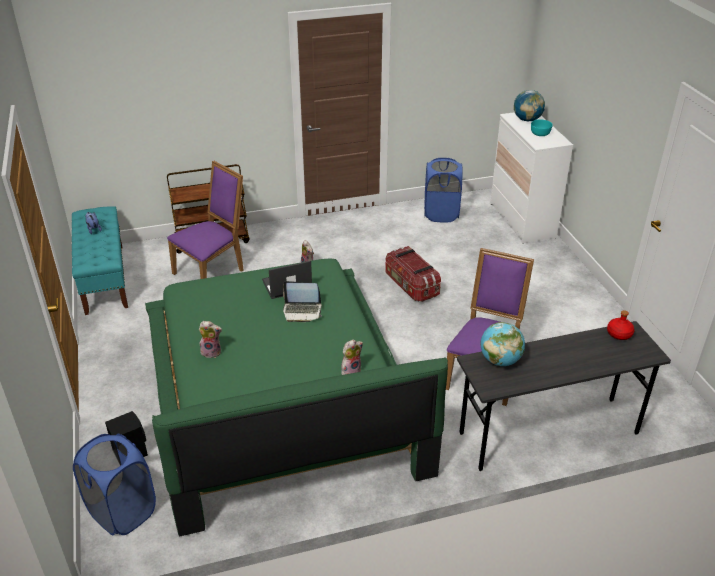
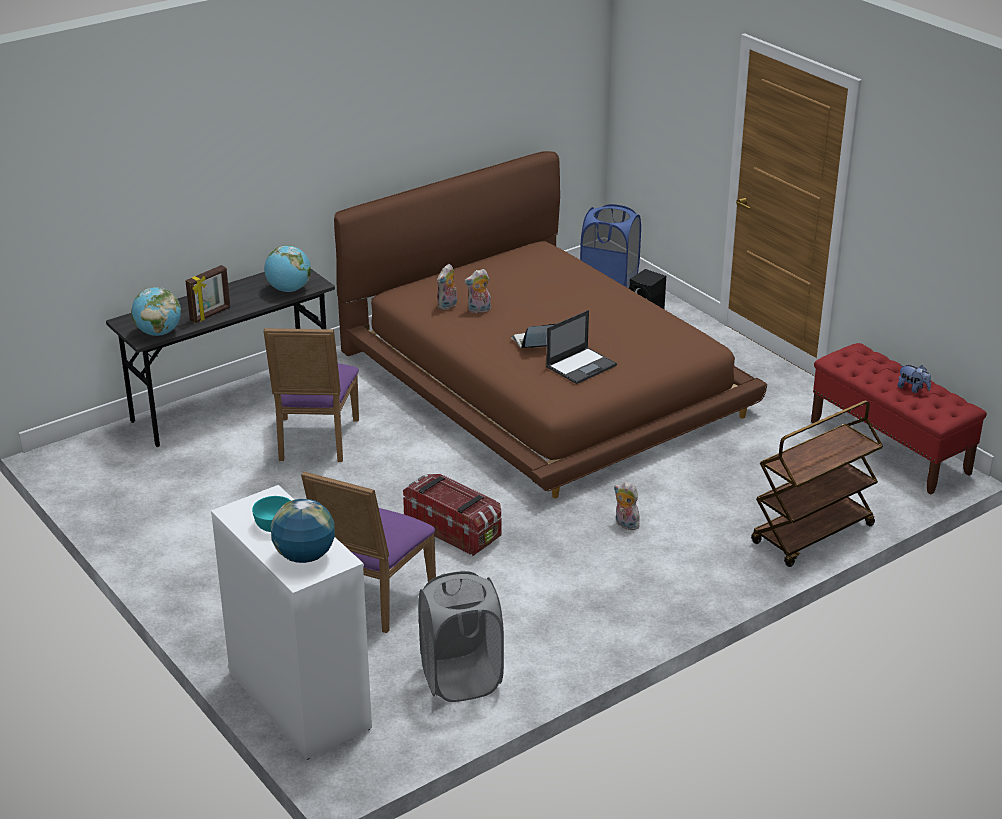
camera: 160 degrees right, 5 degrees down
turquoise bench [72,206,128,315] -> red bench [811,343,987,495]
green bed [145,259,448,537] -> brown bed [334,151,767,498]
purple chair [167,161,244,279] -> purple chair moved to [301,471,436,633]
plush toy [199,321,222,358] -> plush toy moved to [464,269,491,313]
blue laundry basket [424,158,463,222] -> grey laundry basket [418,571,504,702]
red bottle [607,310,635,340] -> globe [131,287,181,336]
none -> picture frame [185,265,230,323]

